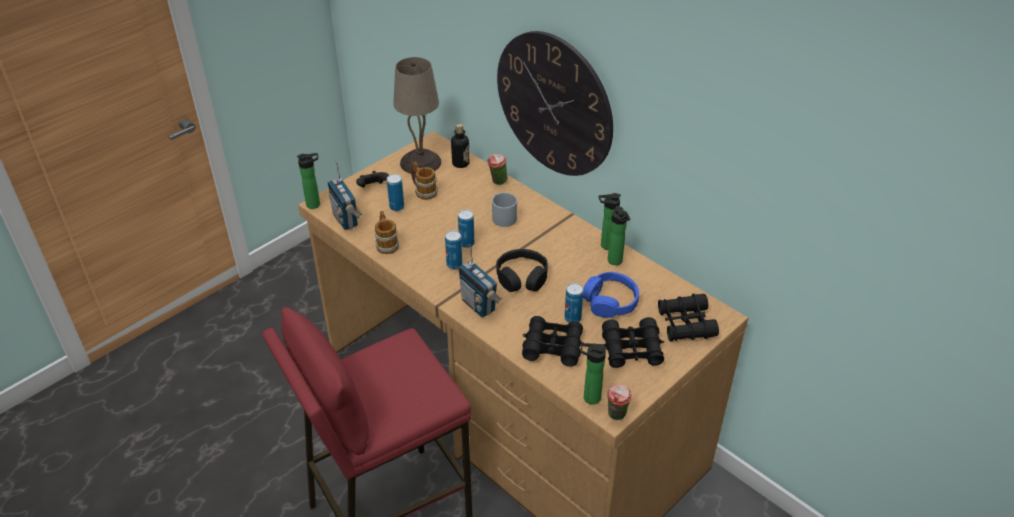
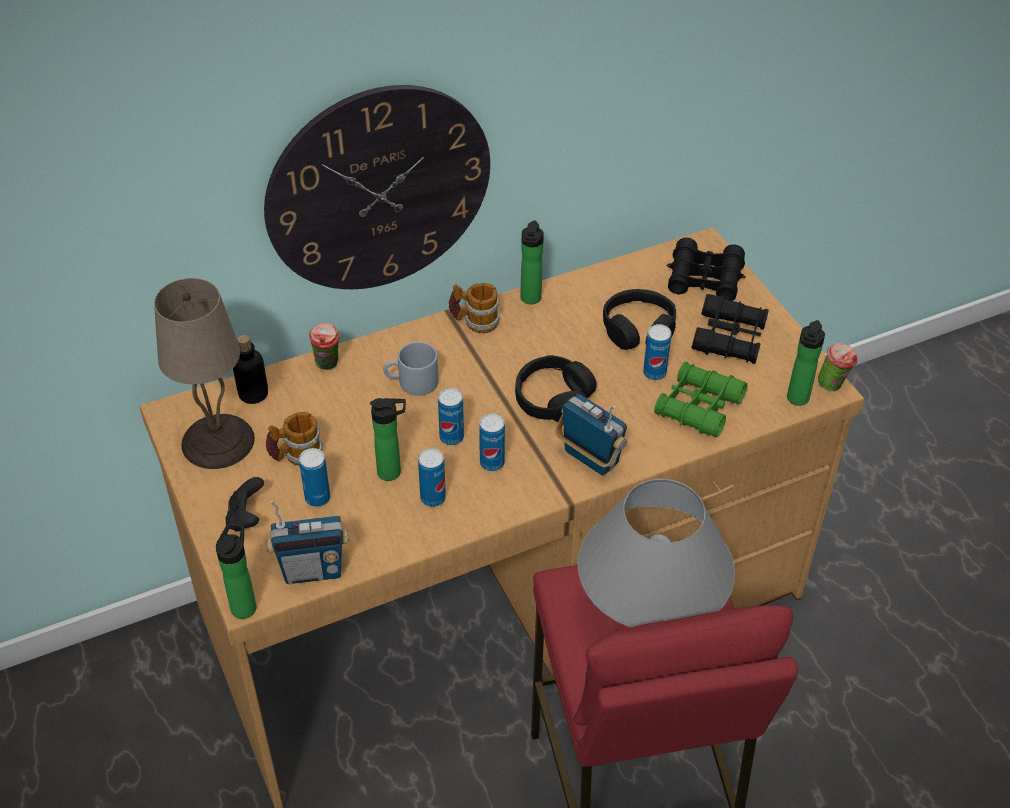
camera: 70 degrees left, 5 degrees up
mug [375,211,399,254] -> mug moved to [448,283,500,333]
radio [458,244,501,318] -> radio turned 120 degrees counterclockwise [555,394,627,476]
black binoculars [522,316,583,367] -> green binoculars [654,362,747,437]
blue headphones [583,272,639,318] -> black headphones [603,289,676,350]
bottle [608,206,630,265] -> bottle moved to [370,398,406,481]
none -> can [418,448,446,507]
none -> grey table lamp [577,479,735,628]

